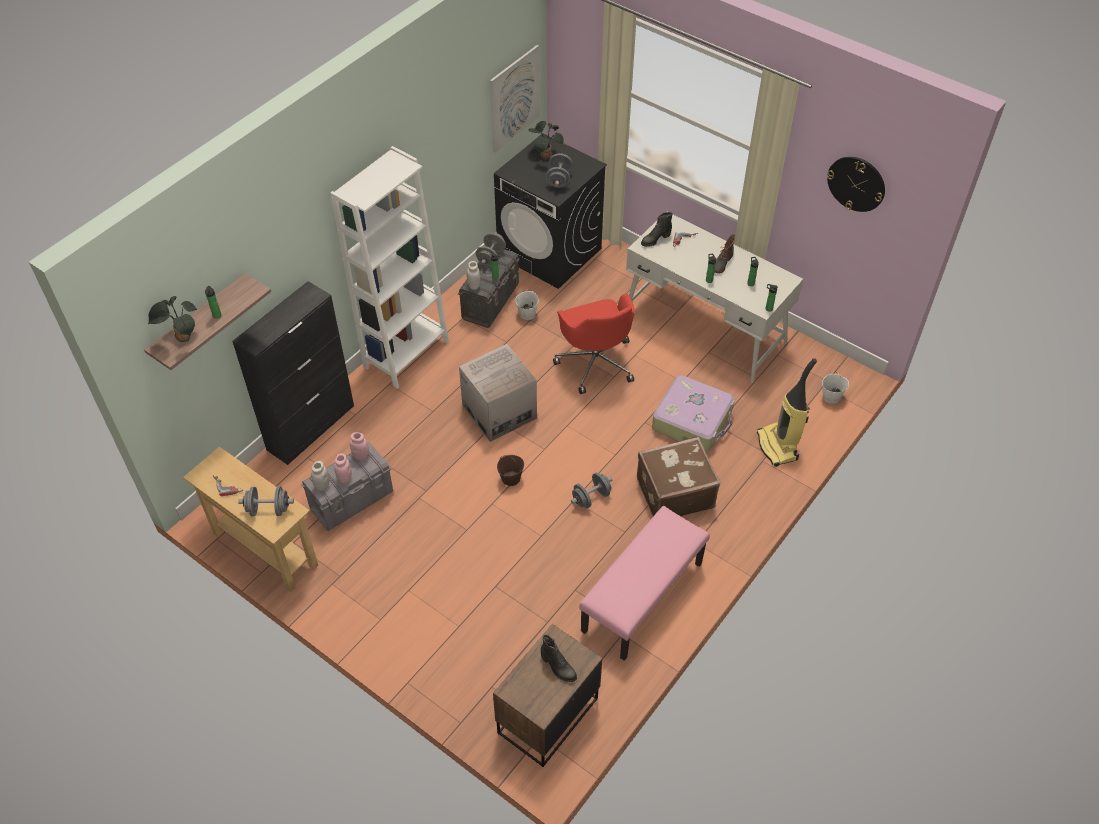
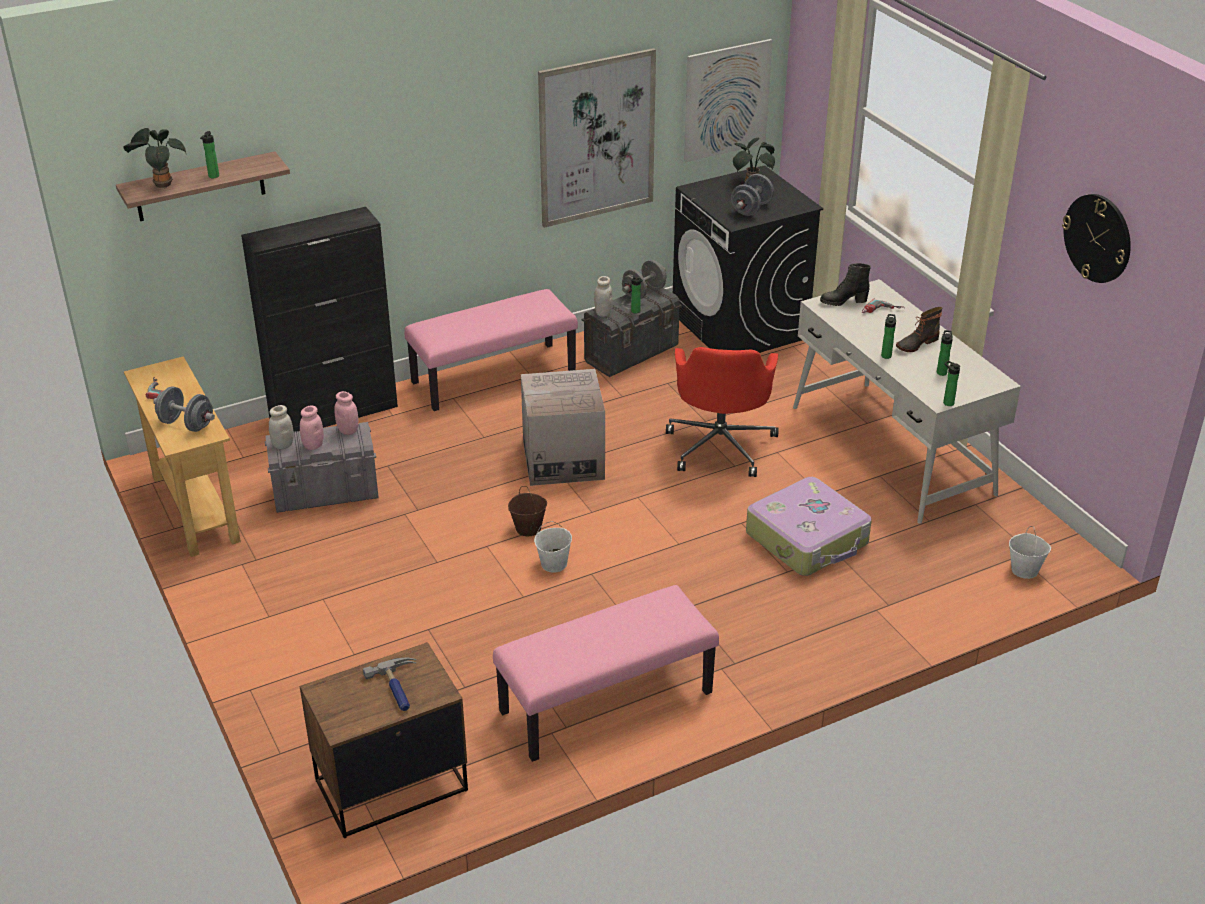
camera: 25 degrees right, 15 degrees down
white bookcase [330,146,449,389] -> pink bench [404,289,578,411]
white bucket [515,290,539,320] -> white bucket moved to [534,521,572,573]
black boot [541,635,577,682] -> hammer [363,657,416,711]
grey dumbbell [571,473,612,508] -> none
brown suitcase [637,437,721,516] -> none
vacuum cleaner [757,358,817,467] -> none
none -> picture [538,48,656,228]

